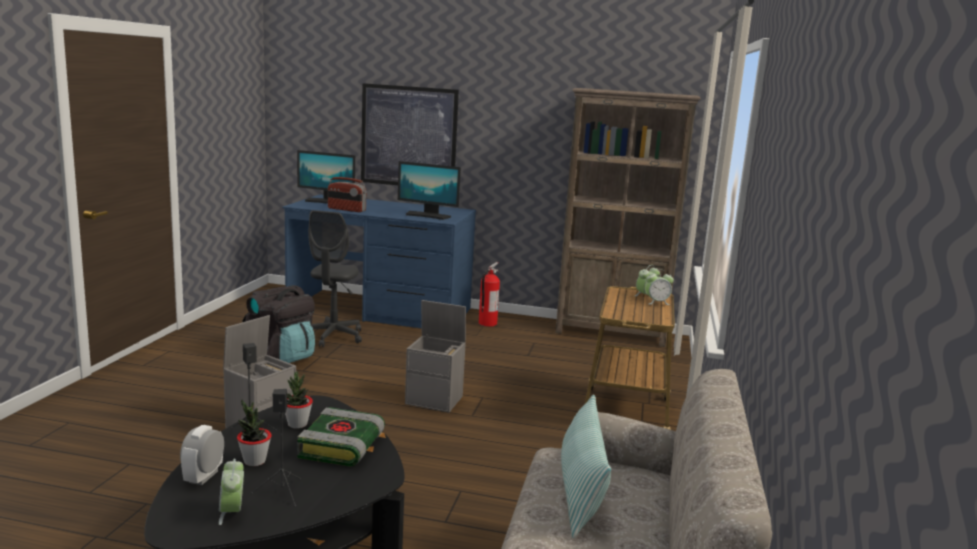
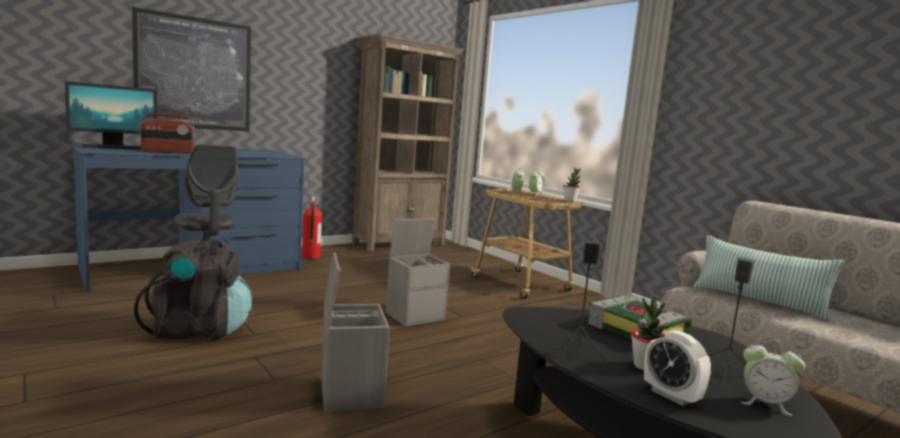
camera: 50 degrees left, 5 degrees down
potted plant [285,372,313,429] -> potted plant moved to [563,167,581,202]
monitor [398,161,461,220] -> none

